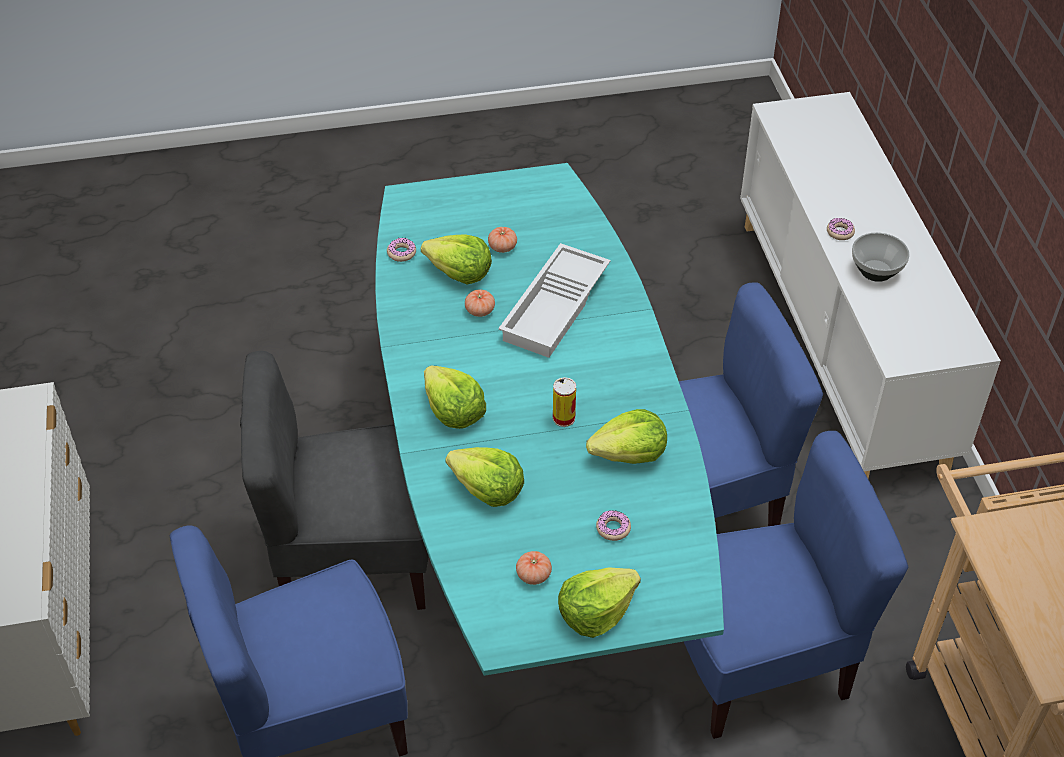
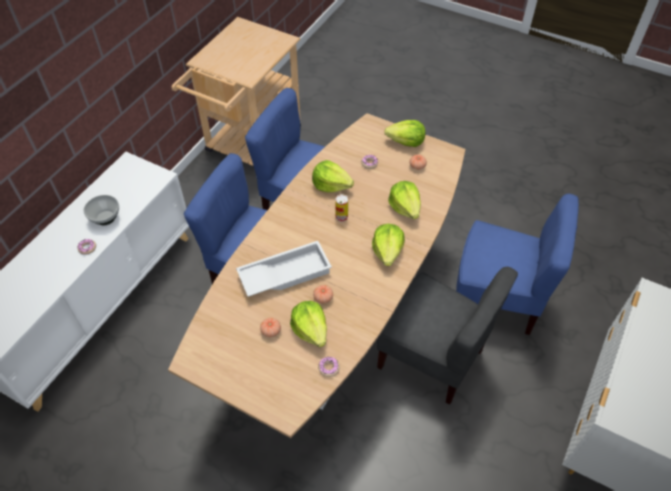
camera: 140 degrees left, 5 degrees up
turquoise dining table [375,163,724,676] -> brown dining table [168,113,465,438]

